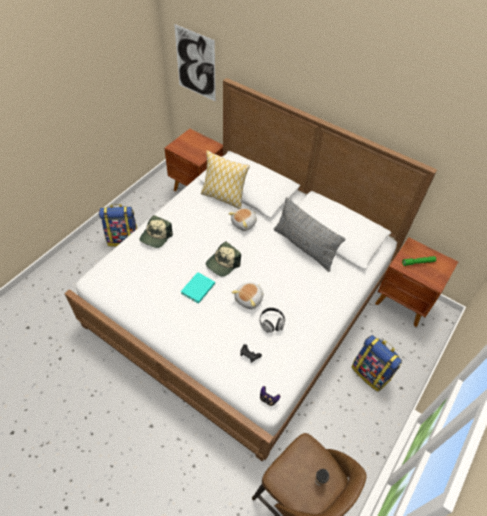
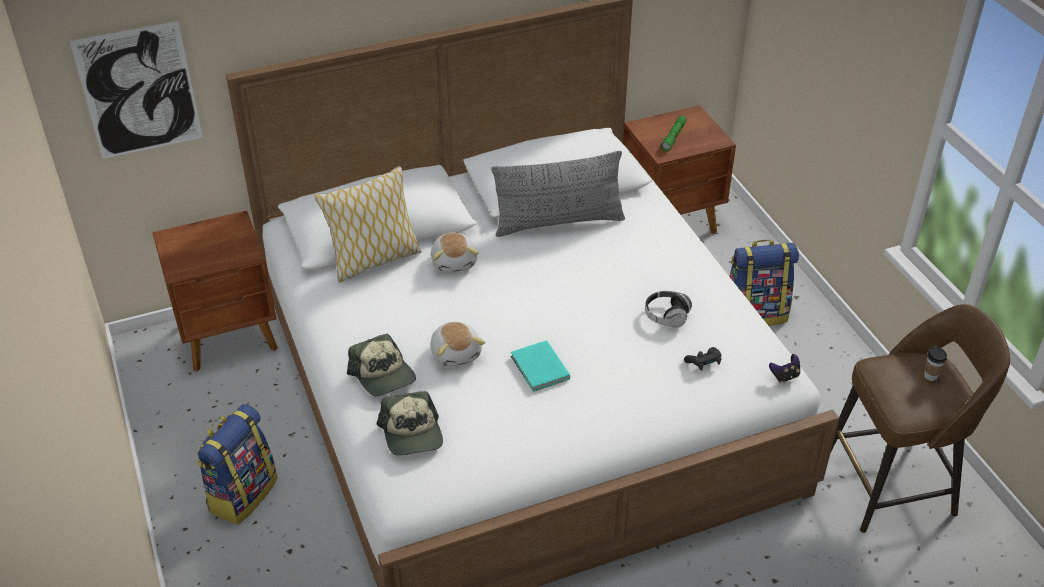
camera: 55 degrees left, 10 degrees down
cap [206,242,241,277] -> cap moved to [377,391,443,456]
plush toy [231,282,263,309] -> plush toy moved to [431,322,485,367]

